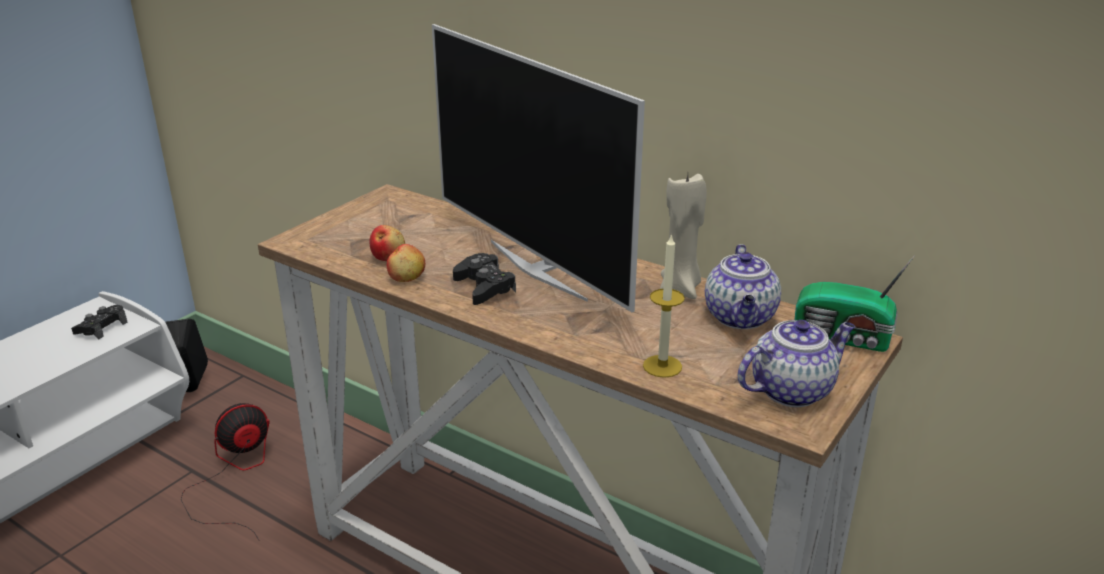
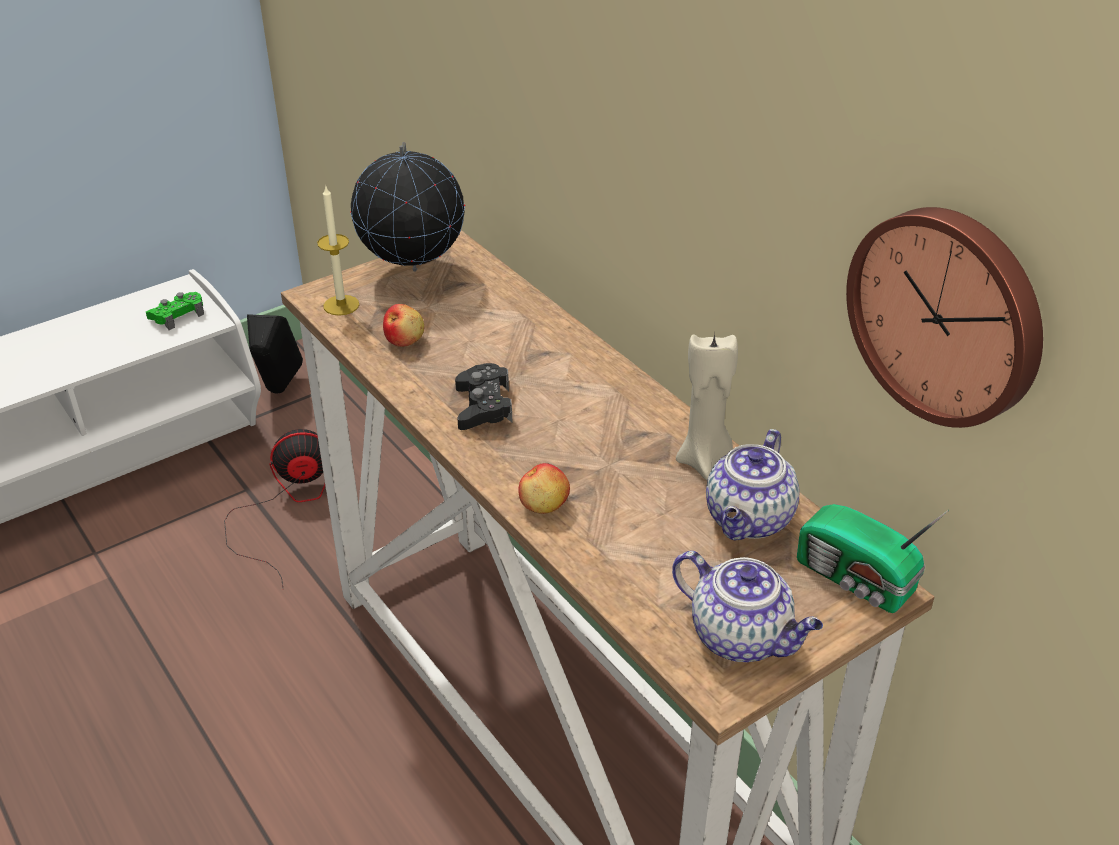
camera: 20 degrees right, 10 degrees up
black game controller [71,305,127,339] -> green game controller [146,292,204,330]
apple [387,244,425,282] -> apple moved to [518,463,570,514]
television [432,24,645,312] -> none
candle [643,234,685,378] -> candle moved to [317,186,359,316]
teapot [738,320,855,407] -> teapot turned 45 degrees clockwise [672,551,823,662]
none -> globe [350,142,465,272]
none -> wall clock [846,207,1043,428]

